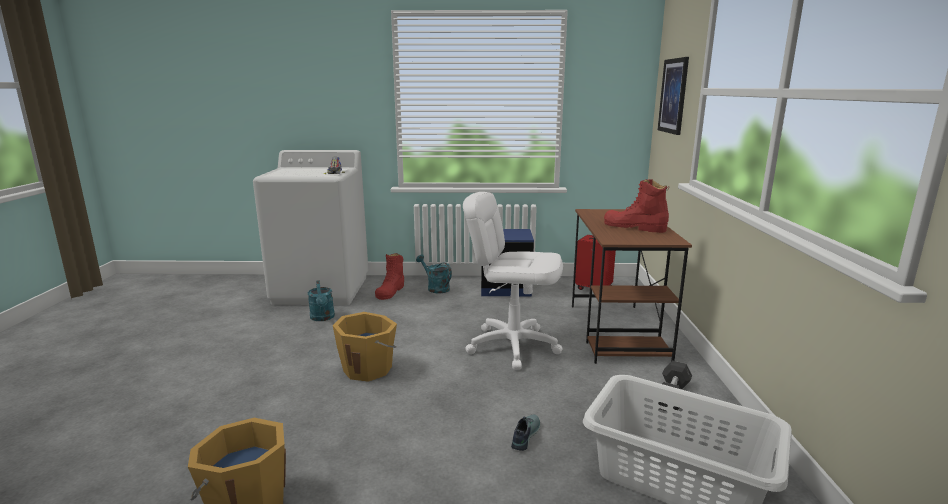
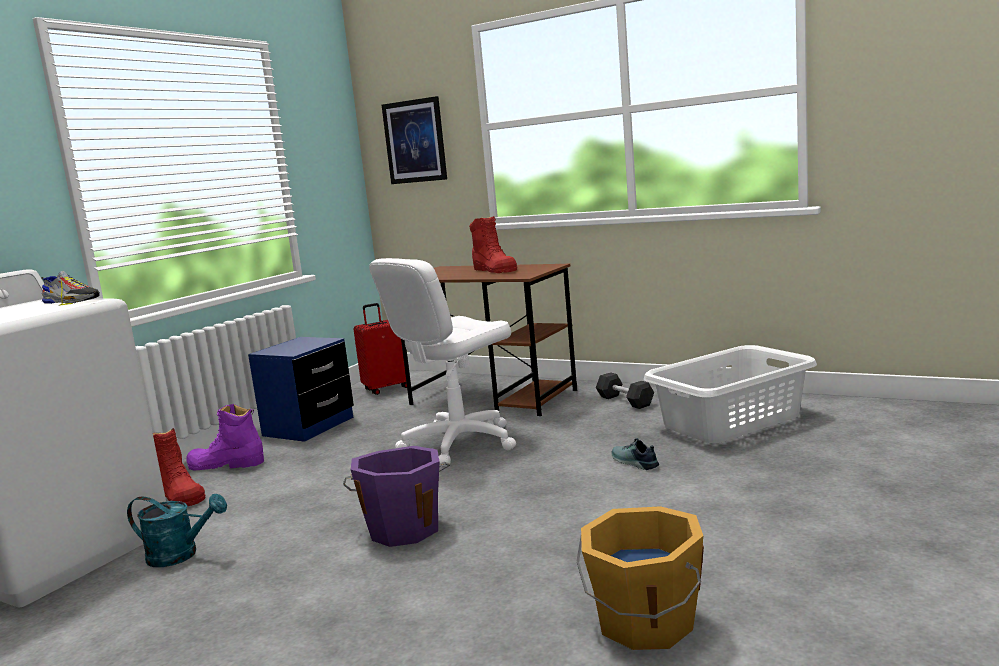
camera: 60 degrees left, 5 degrees down
orange bucket [333,312,397,382] -> purple bucket [343,446,450,547]
turquoise watering can [416,255,452,293] -> purple boot [186,404,264,471]
red boot [604,179,669,233] -> red boot turned 90 degrees counterclockwise [469,216,517,273]

